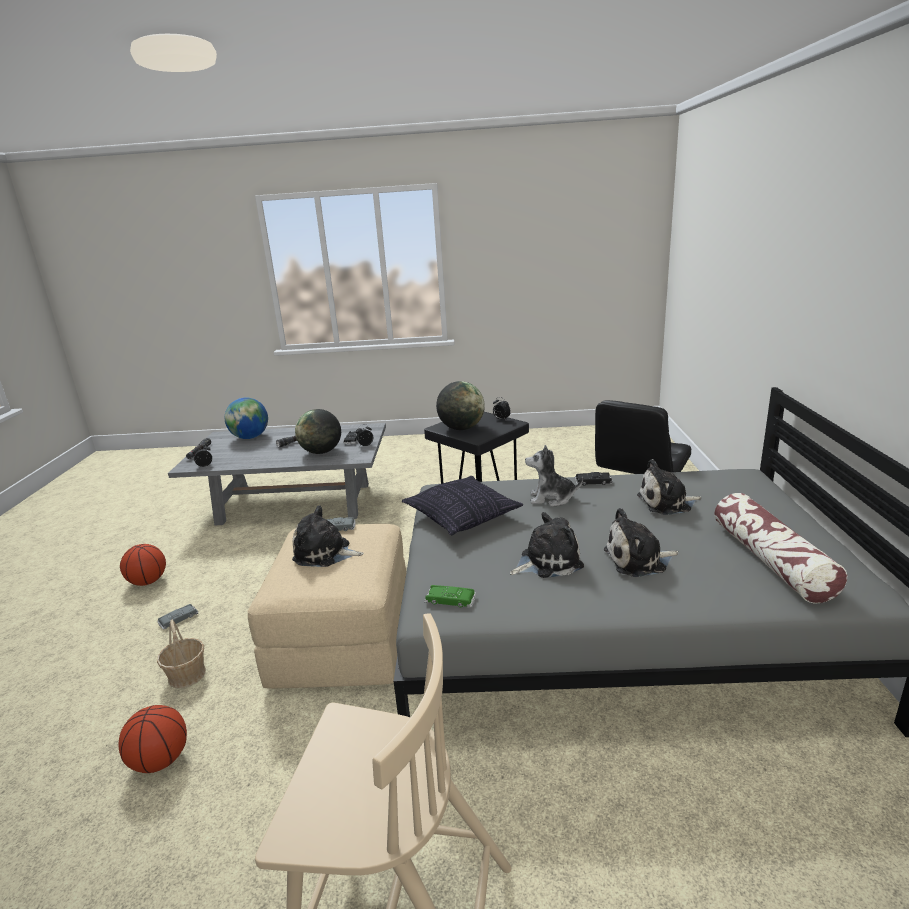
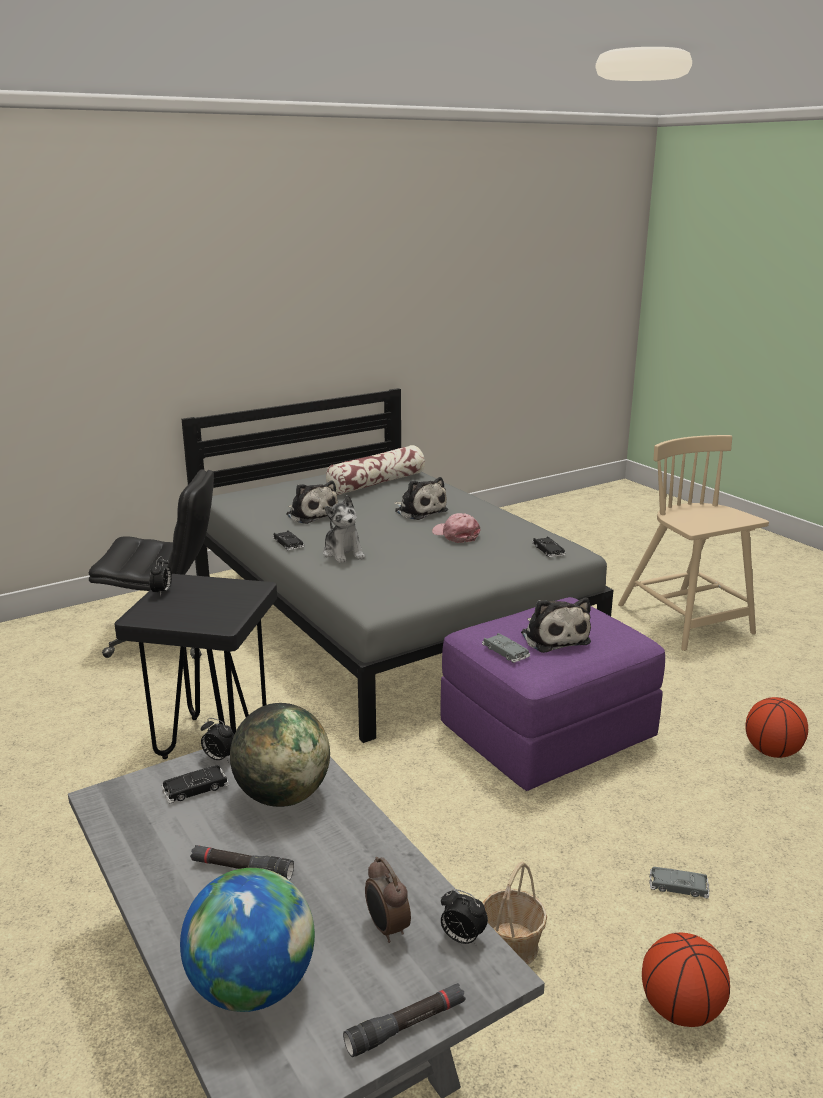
camera: 125 degrees left, 0 degrees up
basket [157,619,206,688] -> basket moved to [482,862,547,965]
beige ottoman [248,524,406,689] -> purple ottoman [441,597,665,791]
pillow [402,476,523,535] -> none
green toy car [424,585,476,608] -> black toy car [532,536,566,557]
globe [436,381,485,430] -> none
plush toy [510,512,584,578] -> pink cap [432,513,480,543]
none -> alarm clock [365,857,411,943]

